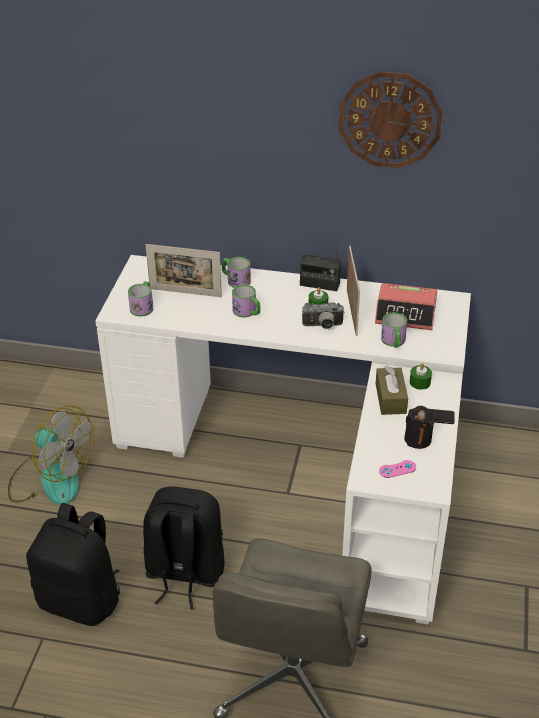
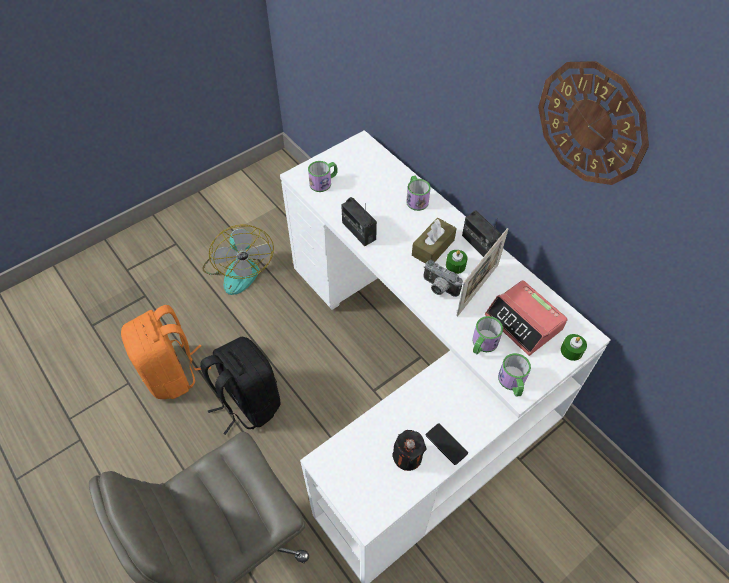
camera: 40 degrees right, 15 degrees up
black backpack [26,503,120,626] -> orange backpack [121,305,211,399]
picture frame [146,244,222,297] -> none
mug [232,285,261,317] -> mug moved to [498,353,531,396]
brown tissue box [375,366,408,415] -> brown tissue box moved to [412,218,457,264]
pink game controller [379,460,416,478] -> none
green candle [410,363,432,390] -> green candle moved to [561,334,587,361]
none -> radio [341,197,377,246]

